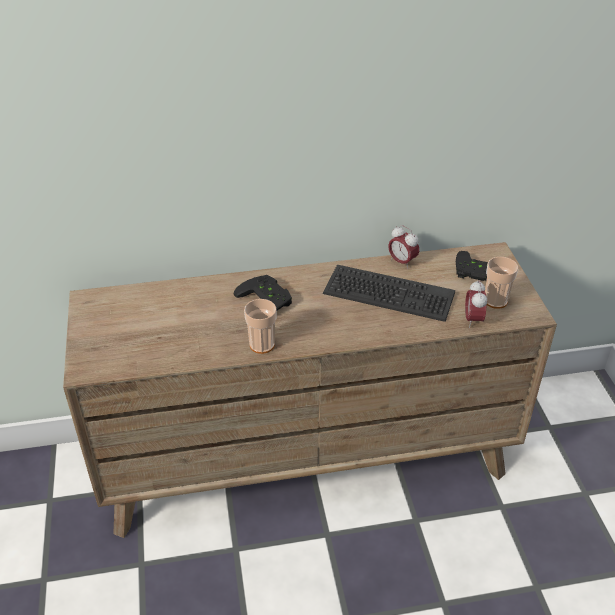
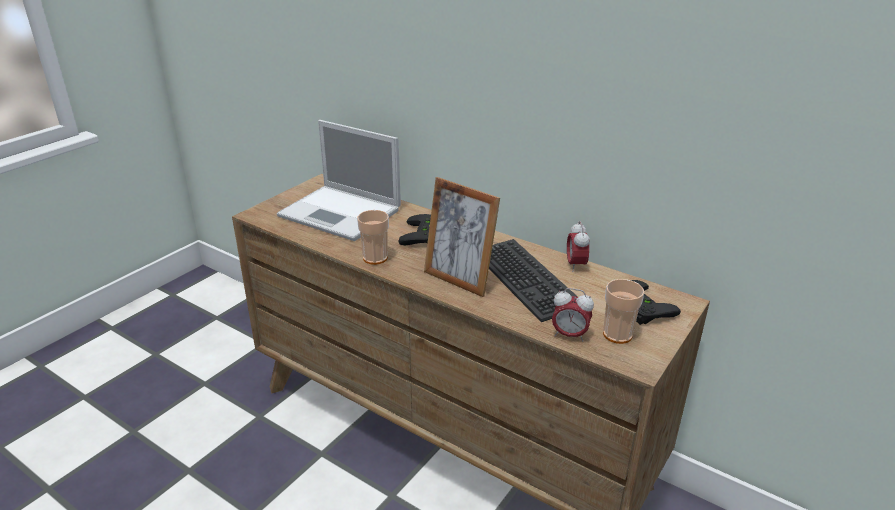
camera: 45 degrees right, 10 degrees down
alarm clock [465,280,487,328] -> alarm clock turned 120 degrees counterclockwise [552,288,594,342]
none -> laptop [277,120,401,241]
none -> picture frame [424,177,500,297]

